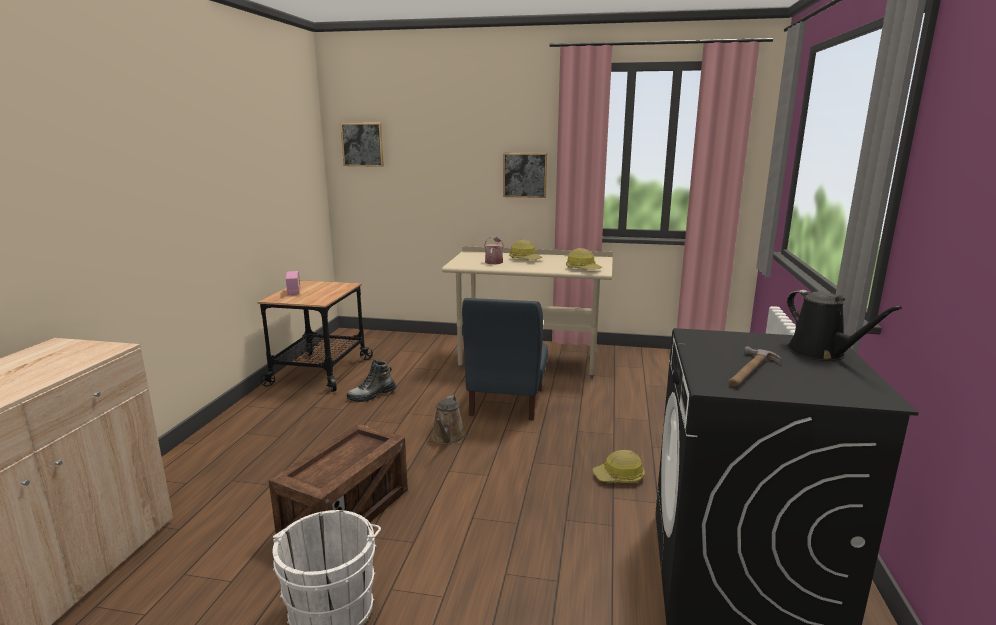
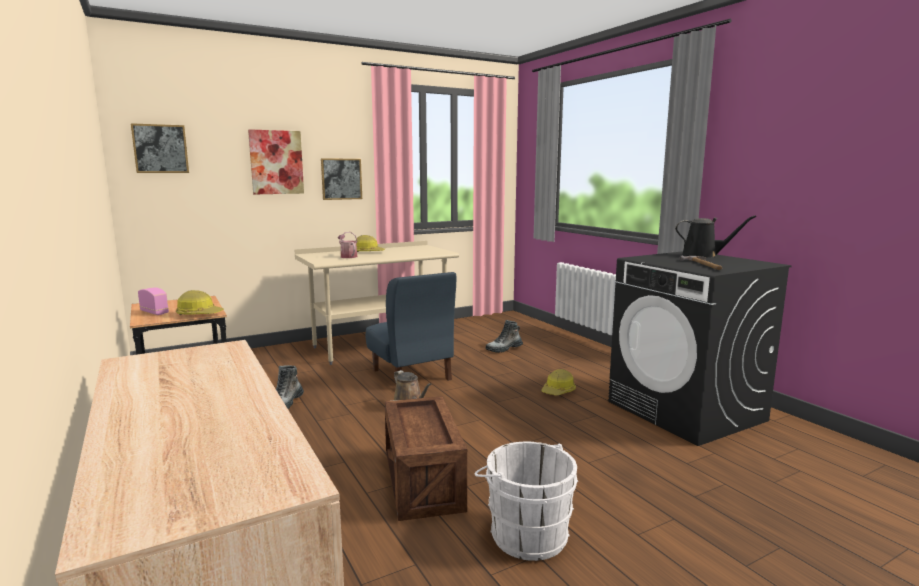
camera: 40 degrees left, 5 degrees down
hard hat [566,248,602,270] -> hard hat moved to [176,290,224,315]
none -> picture [248,129,304,194]
none -> boot [486,320,523,353]

